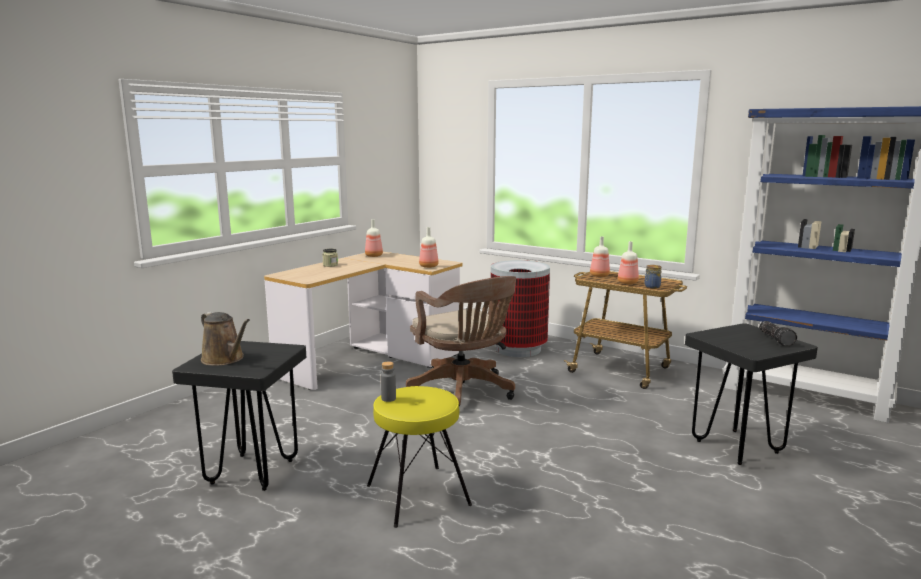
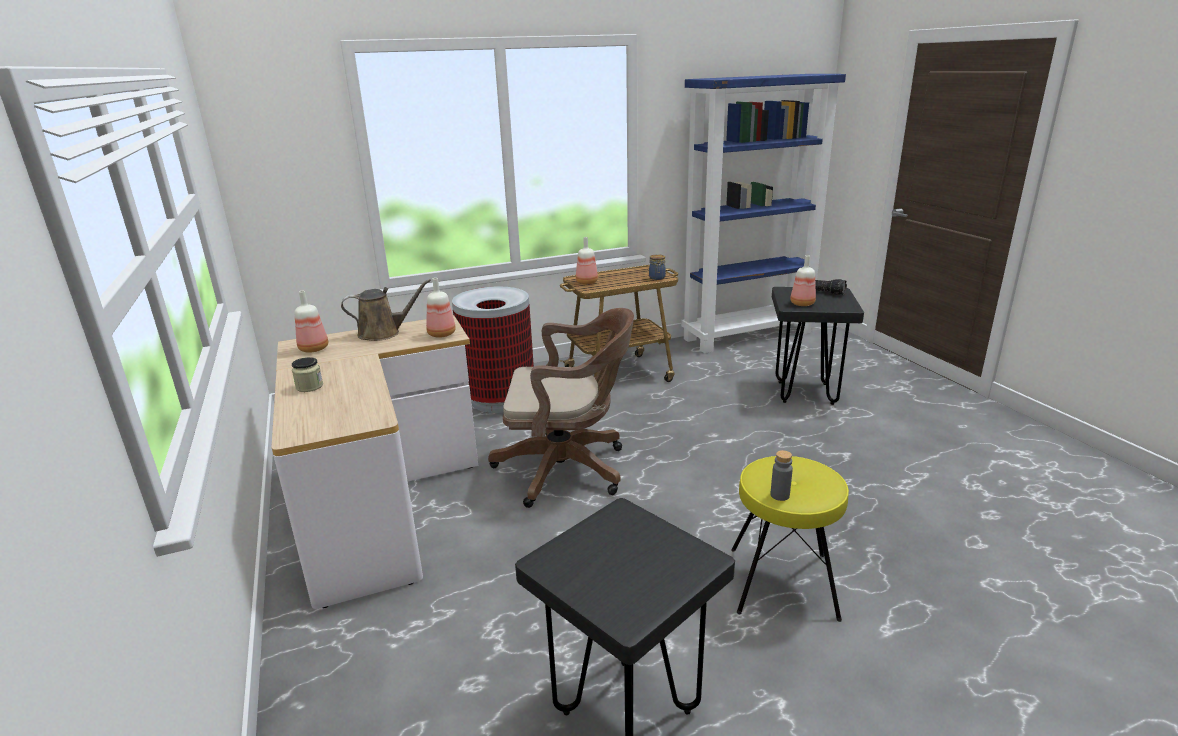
camera: 55 degrees left, 10 degrees up
brown watering can [201,312,250,366] -> brown watering can moved to [341,279,431,341]
bottle [618,241,639,284] -> bottle moved to [790,255,816,306]

